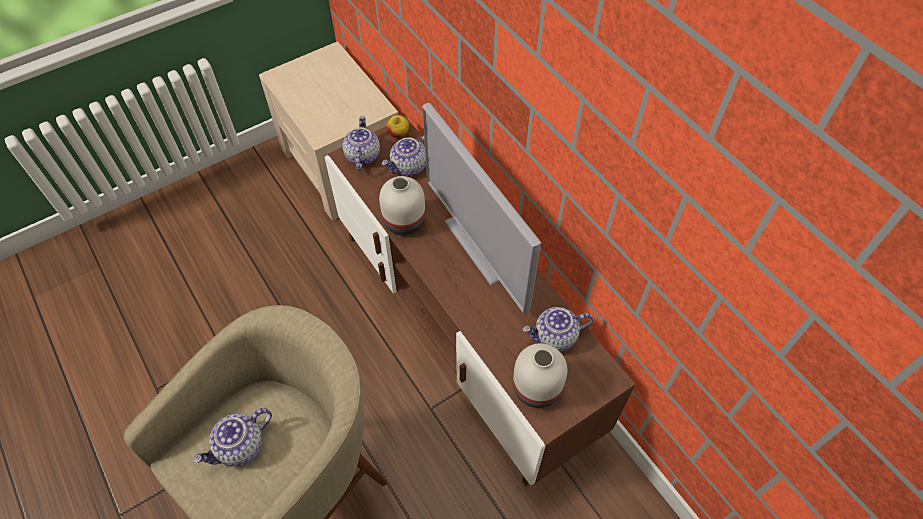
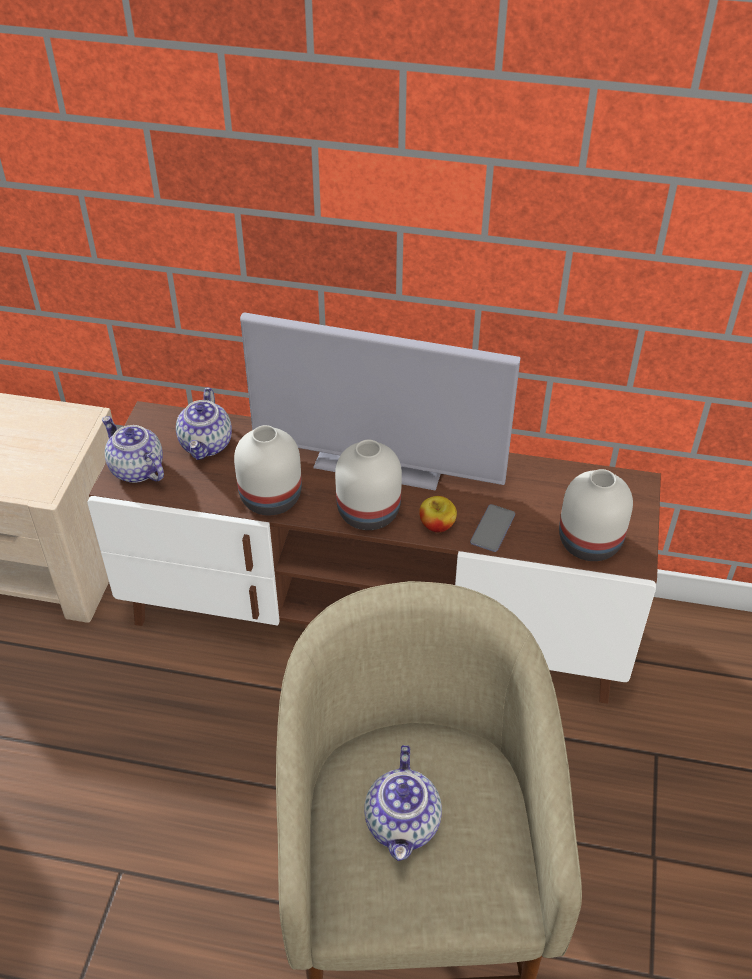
camera: 45 degrees left, 10 degrees down
apple [386,115,409,138] -> apple moved to [419,496,457,533]
teapot [523,307,593,352] -> none
none -> white vase [335,440,402,530]
none -> phone [470,504,515,552]

